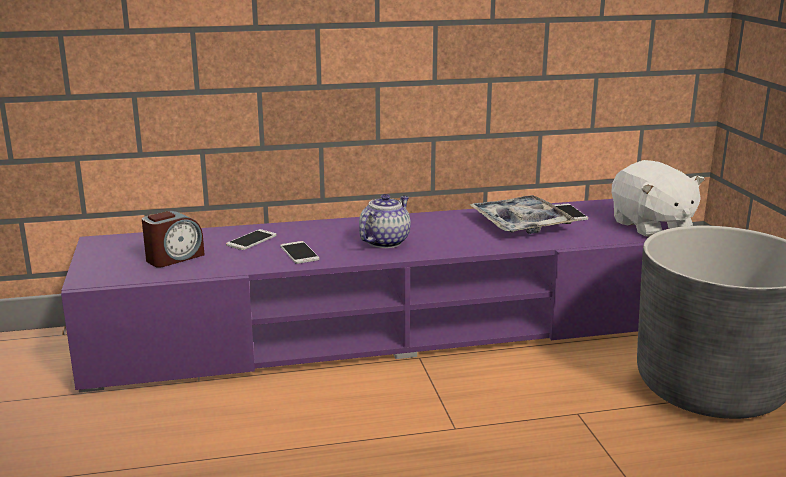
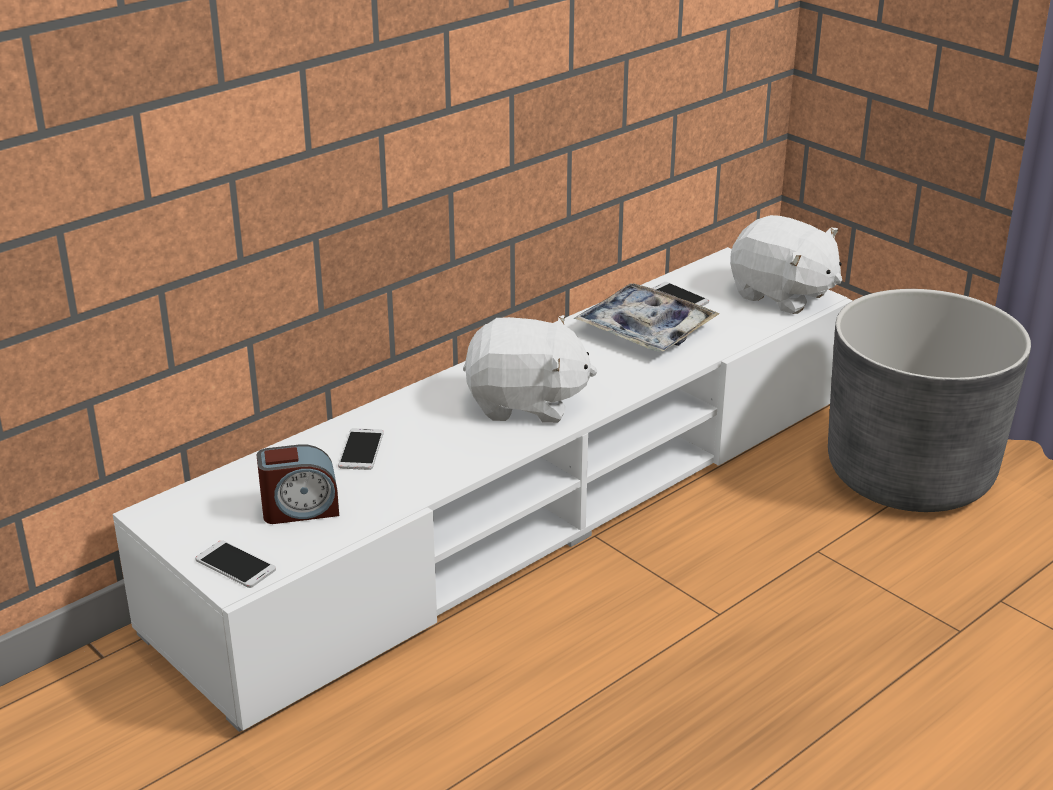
camera: 30 degrees left, 10 degrees up
purple tv stand [61,199,669,392] -> white tv stand [113,247,853,732]
alarm clock [142,211,205,268] -> alarm clock turned 60 degrees clockwise [257,445,339,524]
phone [280,241,320,264] -> phone moved to [195,540,276,588]
teapot [359,194,411,248] -> white plush toy [463,315,598,423]

